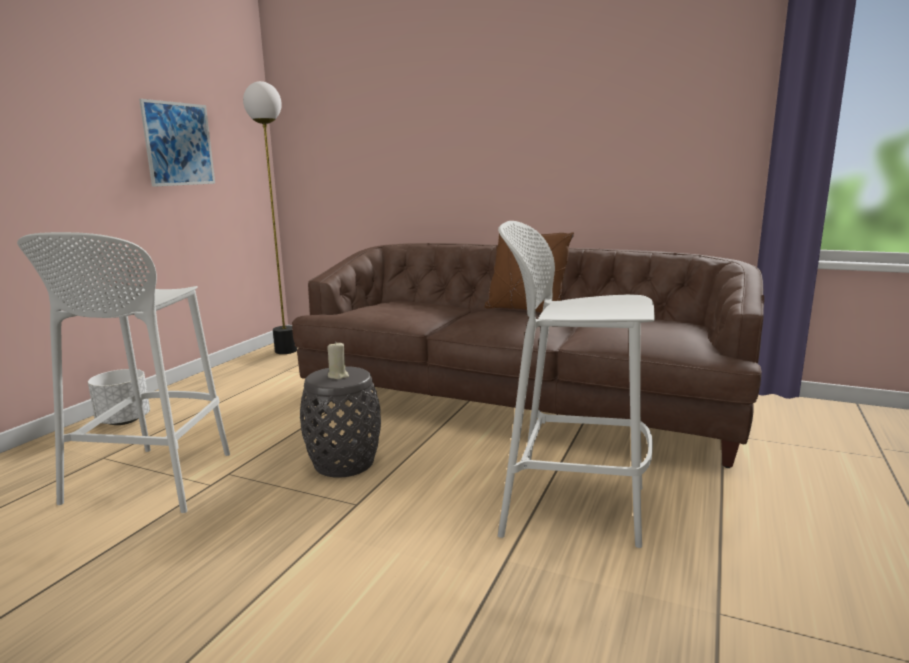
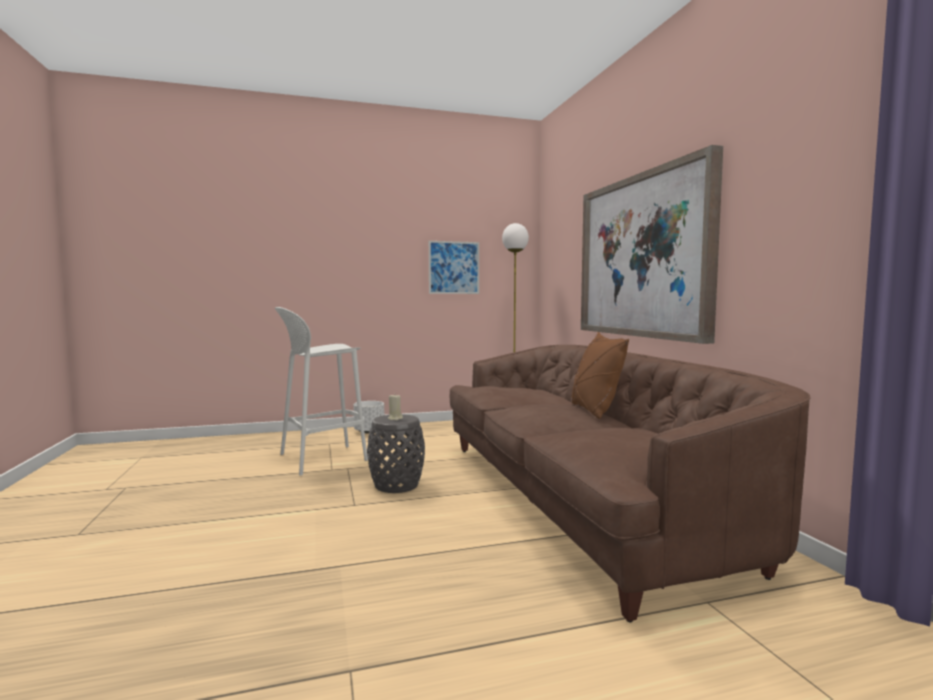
camera: 50 degrees right, 10 degrees down
white stool [498,221,655,548] -> none
none -> picture [581,145,723,344]

